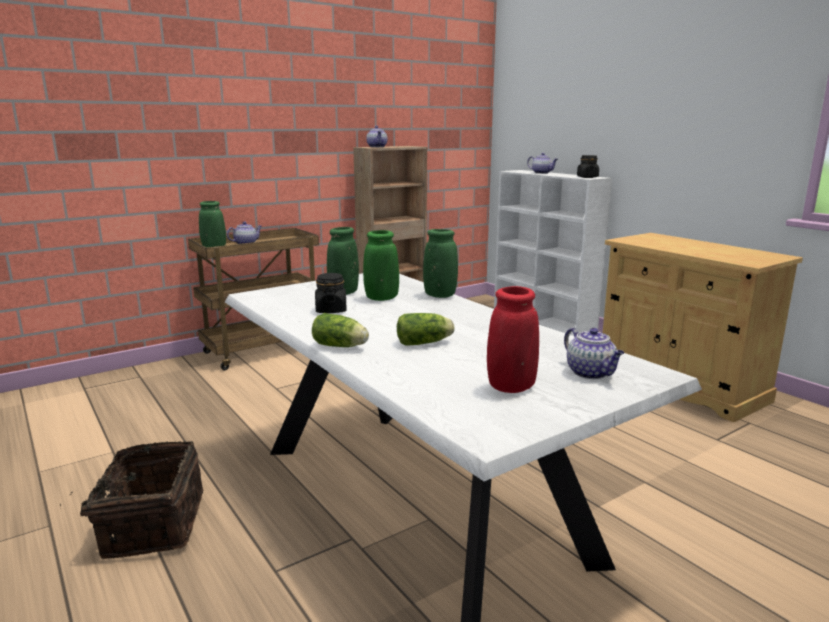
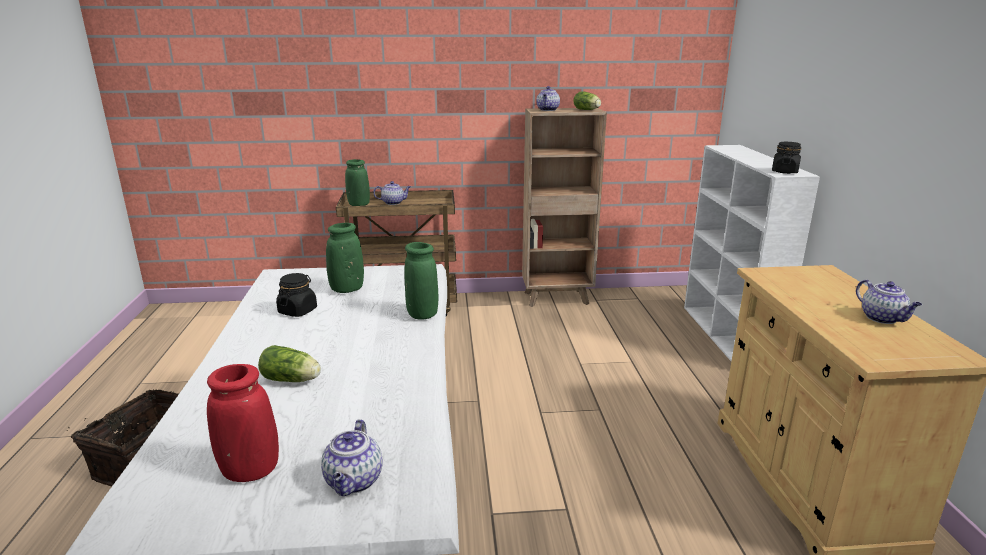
camera: 30 degrees right, 5 degrees up
lettuce [312,313,369,347] -> lettuce moved to [573,92,601,110]
green vase [363,230,399,301] -> none
teapot [527,153,558,174] -> teapot moved to [856,279,922,324]

